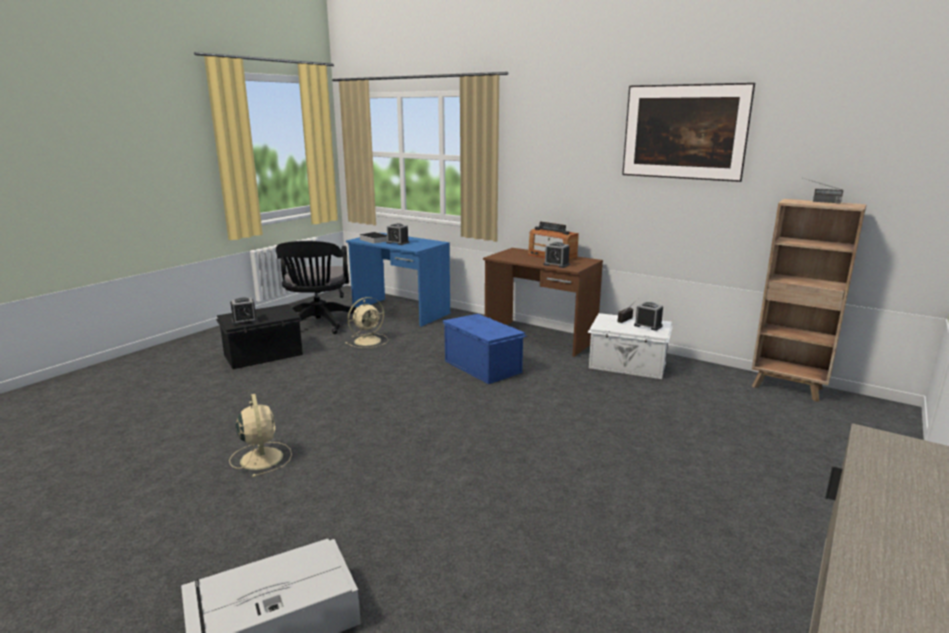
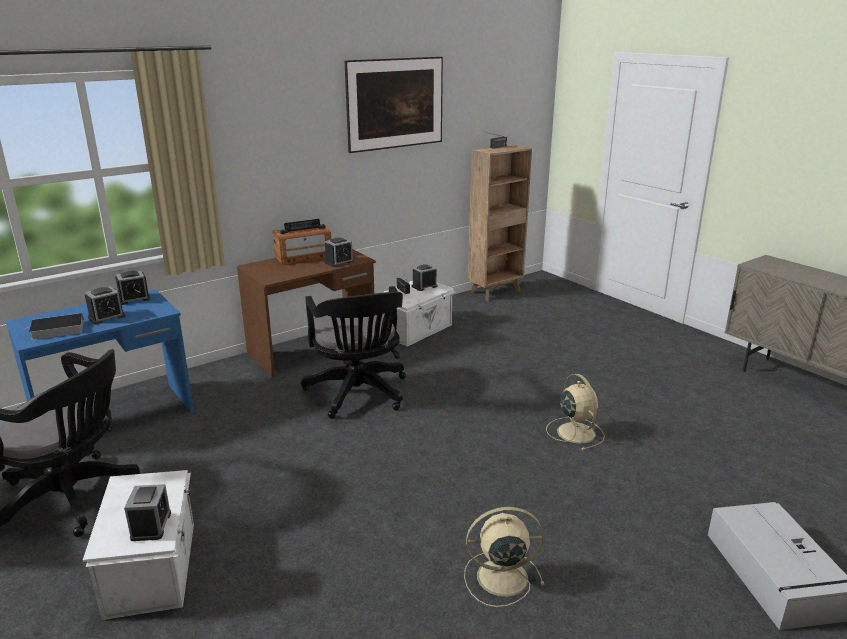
camera: 70 degrees left, 5 degrees up
black storage box [216,304,303,369] -> white storage box [83,470,194,620]
beige fan [345,297,388,348] -> beige fan moved to [546,374,605,450]
blue storage box [443,314,527,384] -> black office chair [301,286,406,419]
none -> alarm clock [115,270,151,305]

